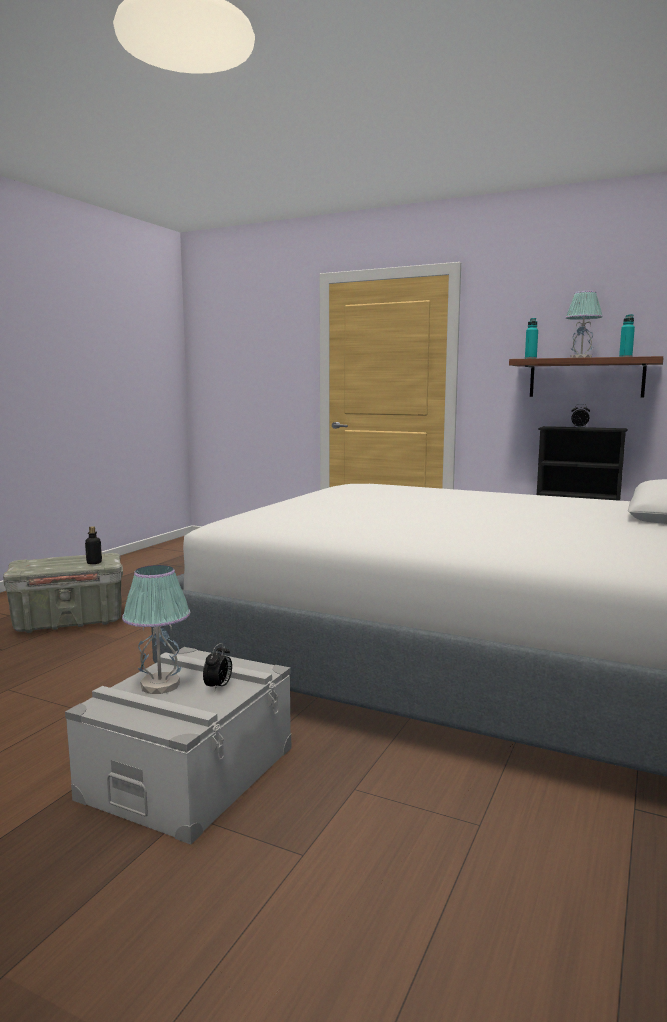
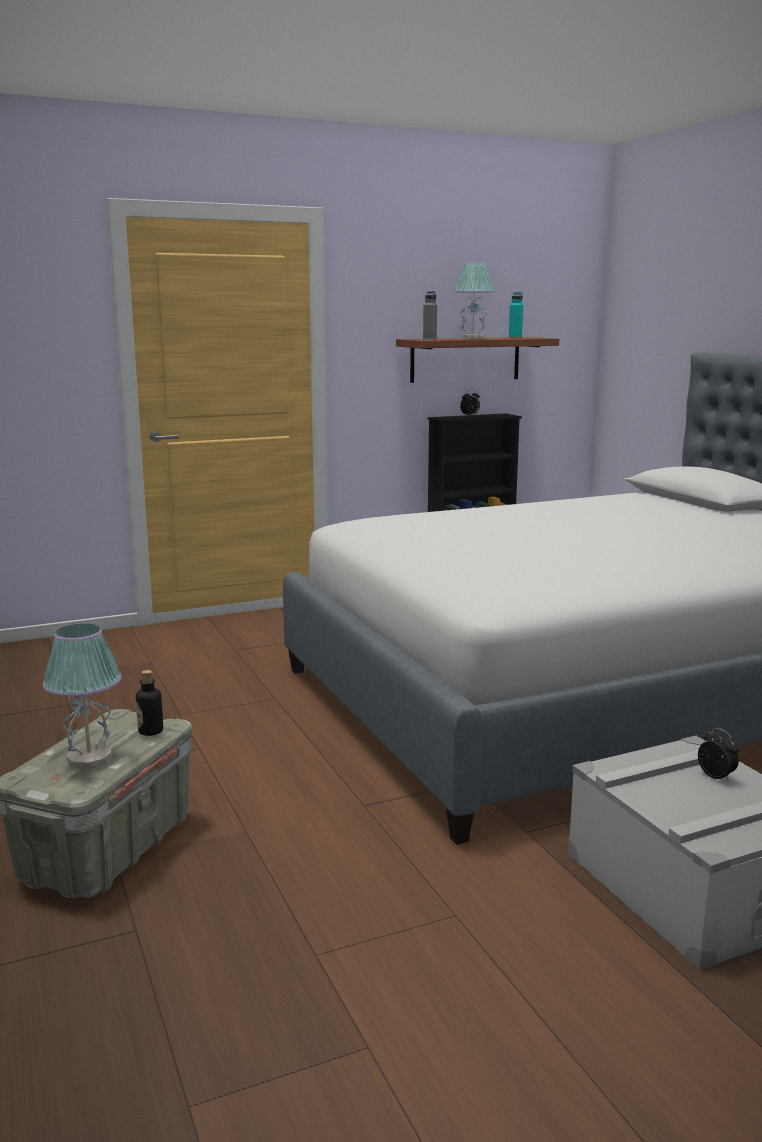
camera: 50 degrees left, 5 degrees up
table lamp [122,565,190,694] -> table lamp moved to [43,624,122,770]
turquoise bottle [525,318,538,359] -> grey bottle [423,291,437,340]

